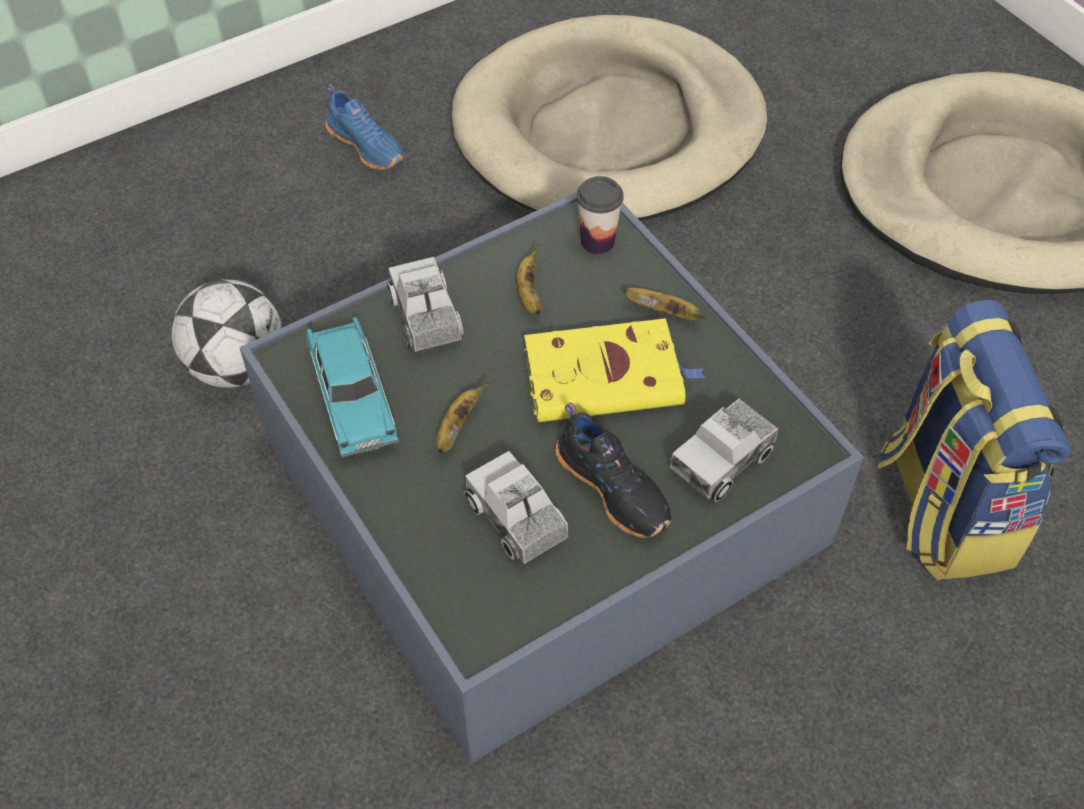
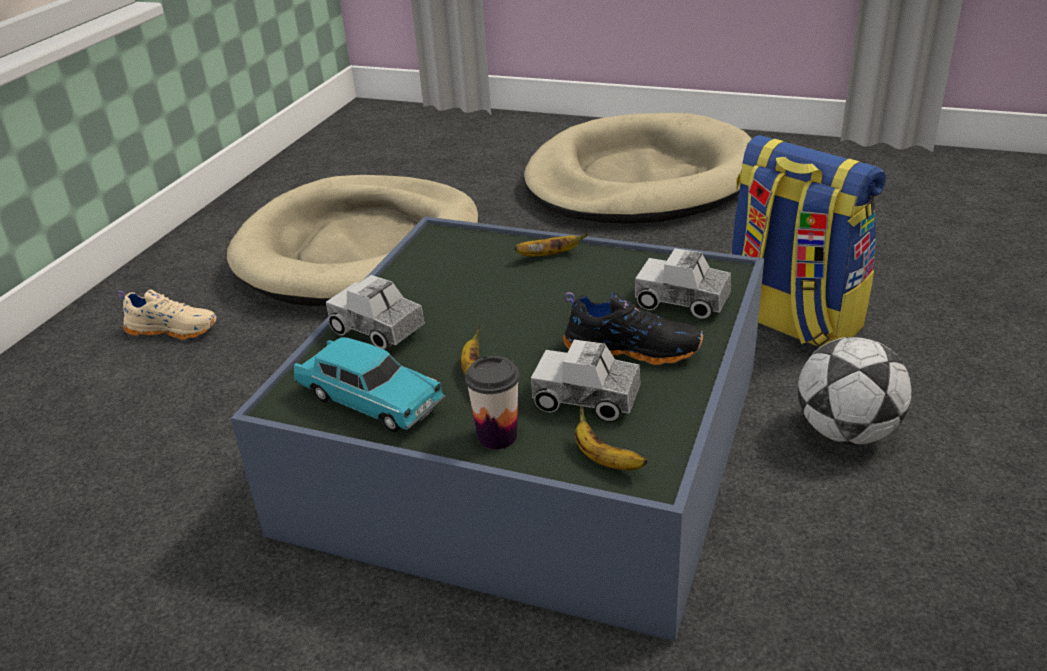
camera: 35 degrees left, 20 degrees down
football [172,279,282,388] -> football moved to [798,337,912,445]
blue shoe [326,84,405,170] -> beige shoe [116,289,217,340]
banana [516,242,542,314] -> banana moved to [575,405,648,470]
yellow book [524,318,706,422] -> none
cup [577,176,624,254] -> cup moved to [465,356,520,449]
toy truck [670,399,778,502] -> toy truck turned 105 degrees clockwise [635,248,731,320]

